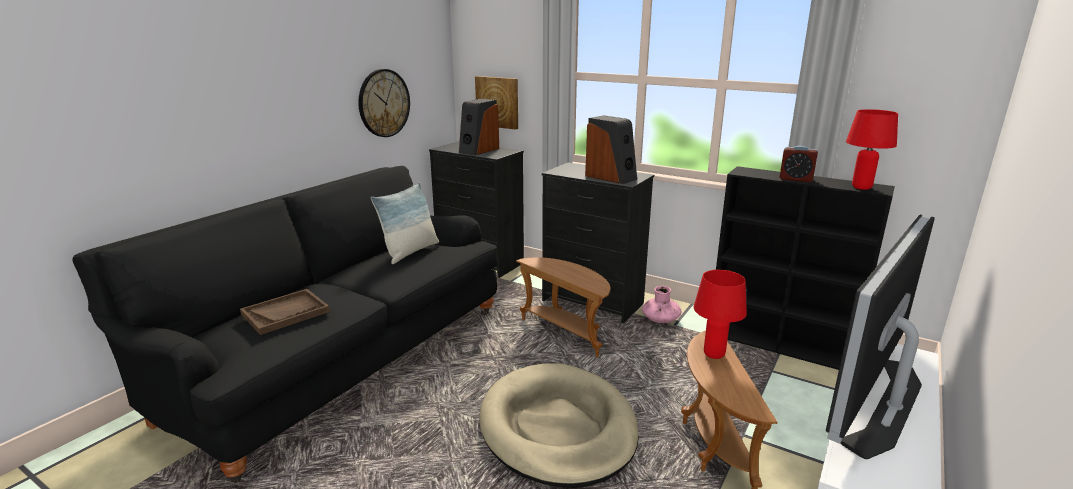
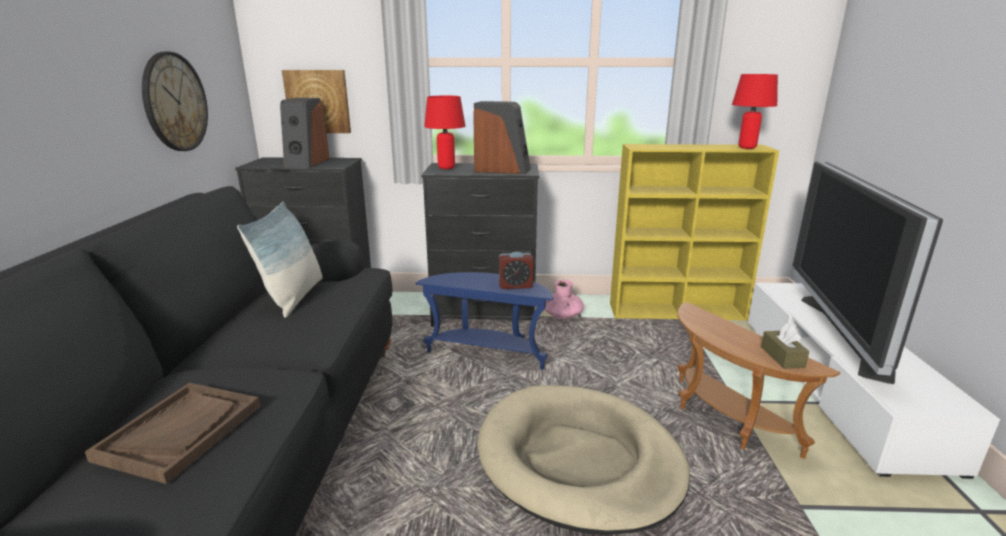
camera: 30 degrees left, 0 degrees up
brown side table [516,257,611,357] -> blue side table [416,272,554,370]
red table lamp [694,270,747,359] -> red table lamp moved to [424,96,466,169]
black bookcase [716,166,895,370] -> yellow bookcase [610,144,779,320]
alarm clock [780,146,818,182] -> alarm clock moved to [499,252,534,289]
none -> brown tissue box [761,324,809,369]

